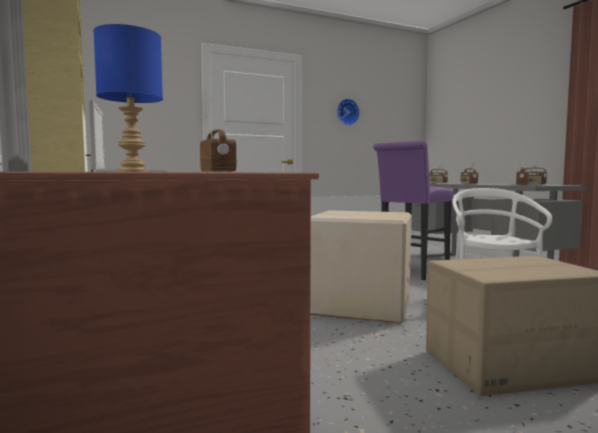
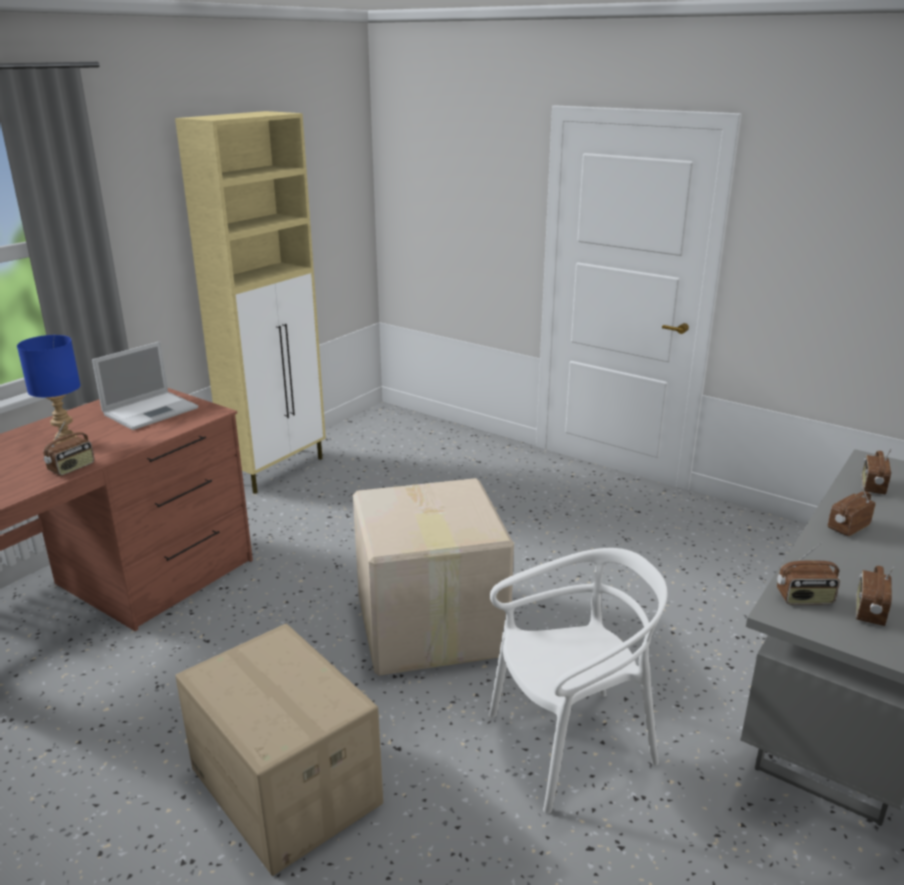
camera: 60 degrees right, 20 degrees up
wall clock [337,99,360,126] -> none
purple stool [373,140,454,280] -> none

